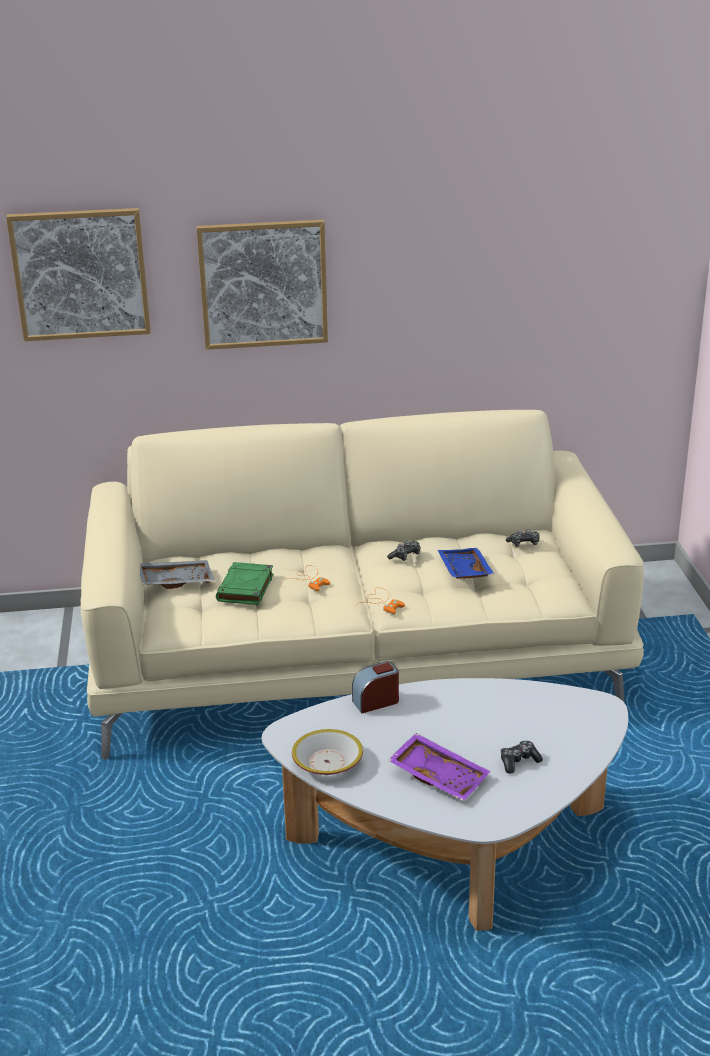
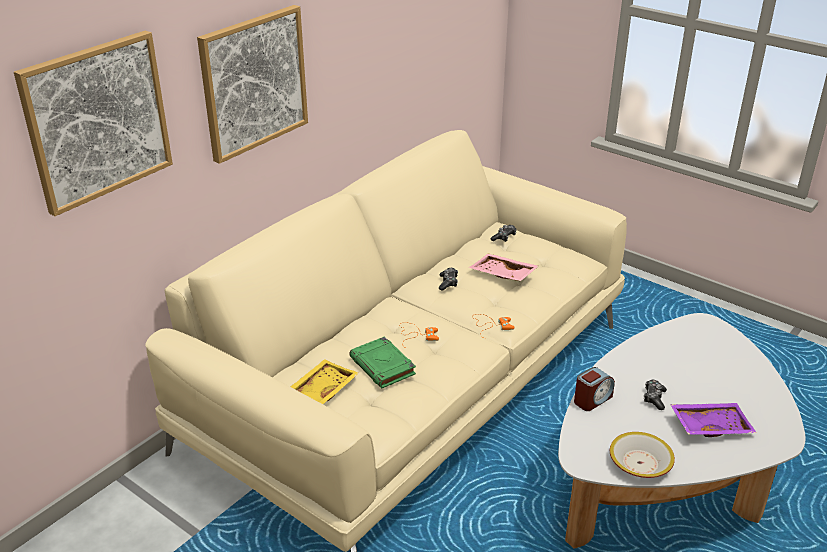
camera: 45 degrees left, 5 degrees up
grey tray [140,560,215,589] -> yellow tray [291,359,359,404]
alarm clock [352,661,399,714] -> alarm clock turned 150 degrees counterclockwise [574,367,615,411]
blue tray [438,548,494,579] -> pink tray [469,254,539,281]
game controller [501,741,543,774] -> game controller moved to [644,380,667,410]

